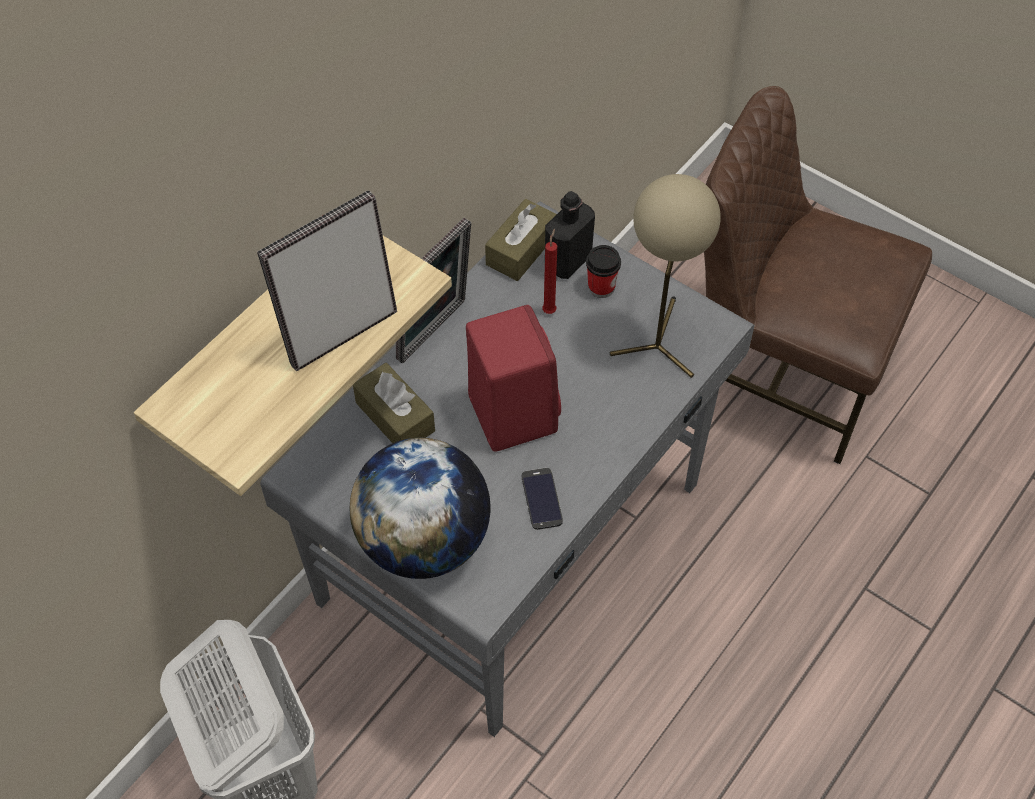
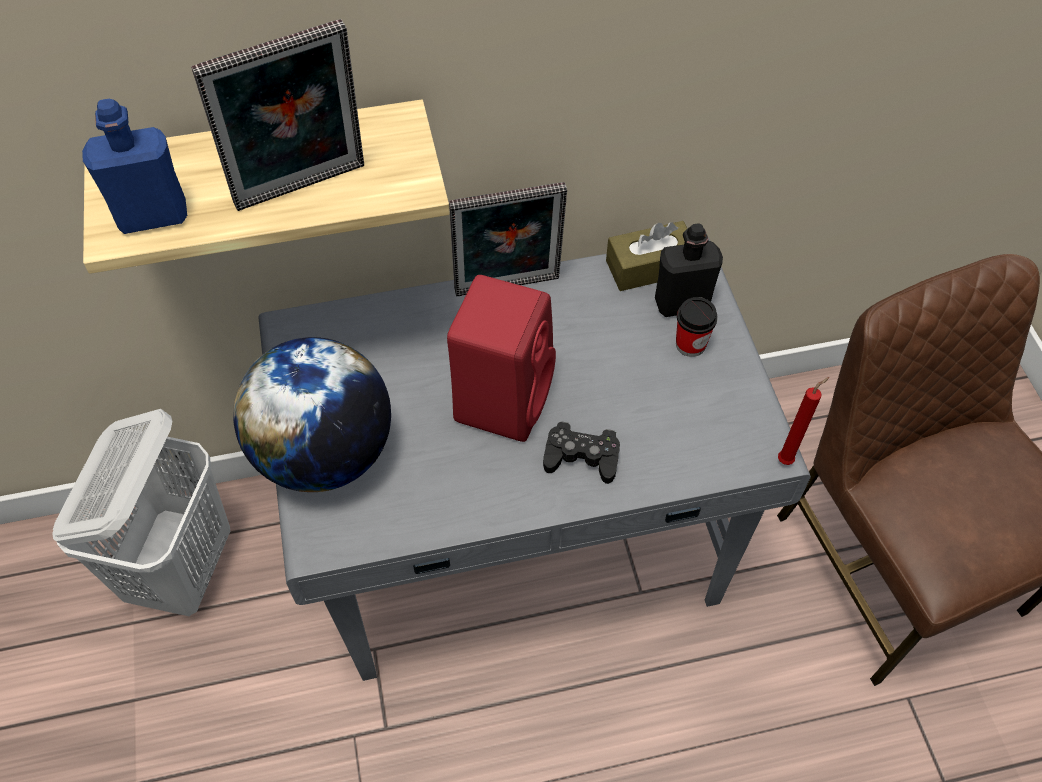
camera: 40 degrees right, 0 degrees up
picture frame [257,190,397,371] -> picture frame turned 150 degrees clockwise [191,19,364,211]
brown tissue box [353,363,435,443] -> none
phone [522,468,563,530] -> none
red candle [542,229,557,314] -> red candle moved to [778,377,829,465]
beige table lamp [610,174,721,378] -> none
none -> blue bottle [82,99,187,234]
none -> black game controller [543,421,620,484]

